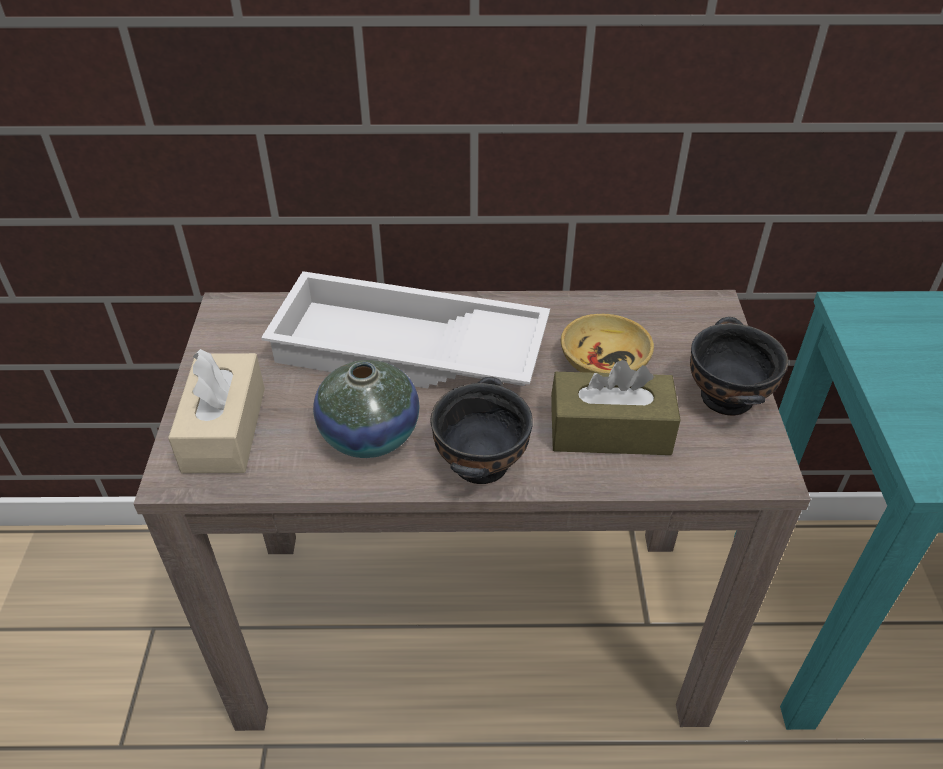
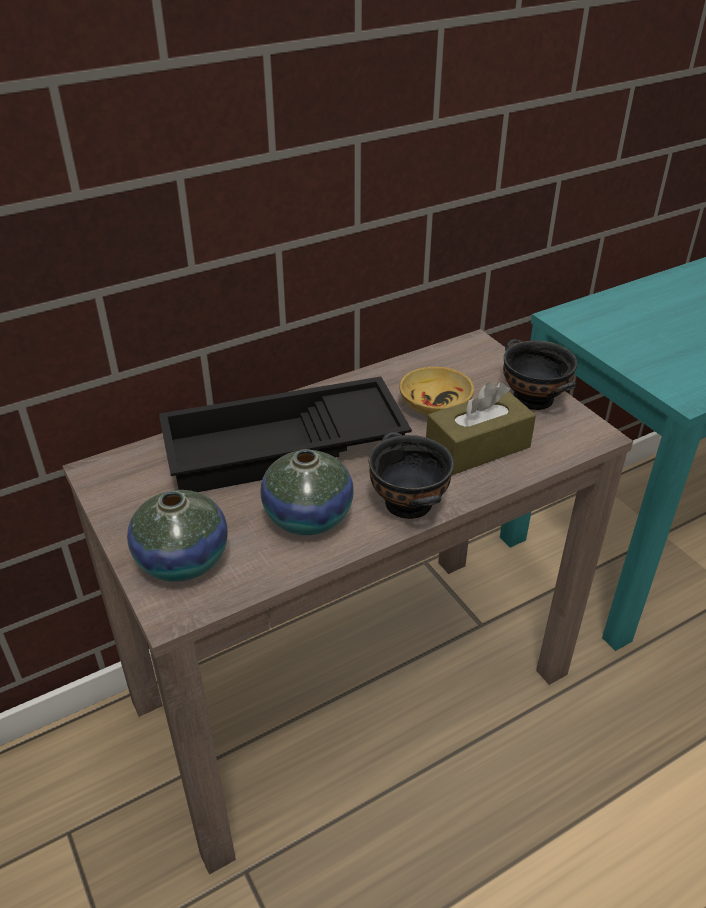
camera: 30 degrees left, 5 degrees down
beige tissue box [168,349,265,473] -> vase [127,490,228,582]
white tray [261,271,550,389] -> black tray [159,377,412,492]

